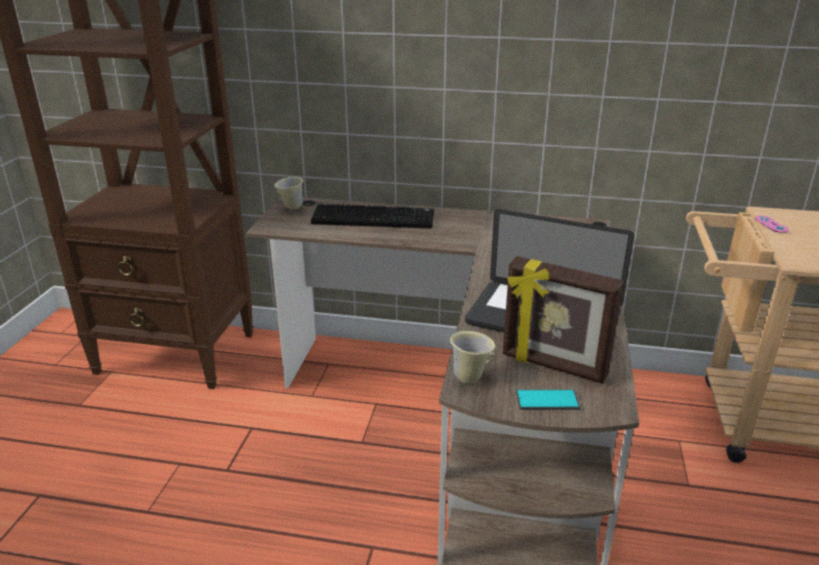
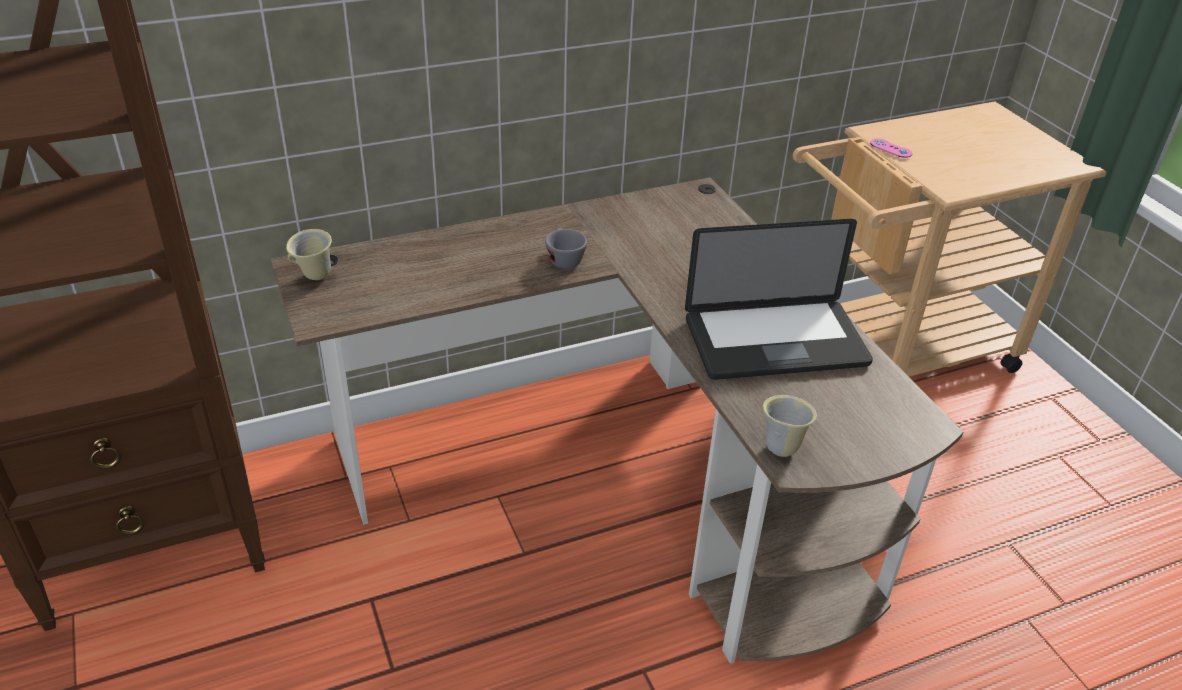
camera: 35 degrees left, 10 degrees up
keyboard [311,204,434,228] -> none
picture frame [503,256,624,383] -> none
phone [516,389,580,410] -> none
none -> grey cup [545,228,587,269]

